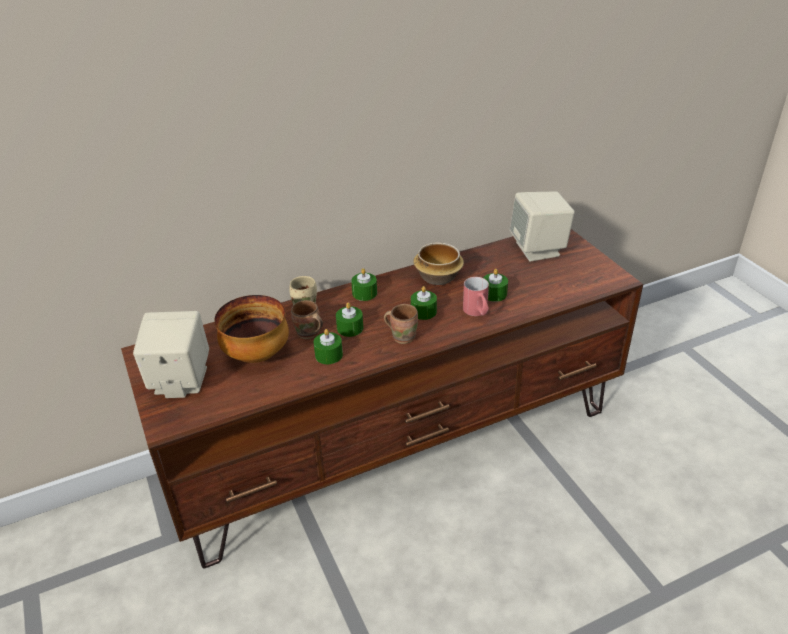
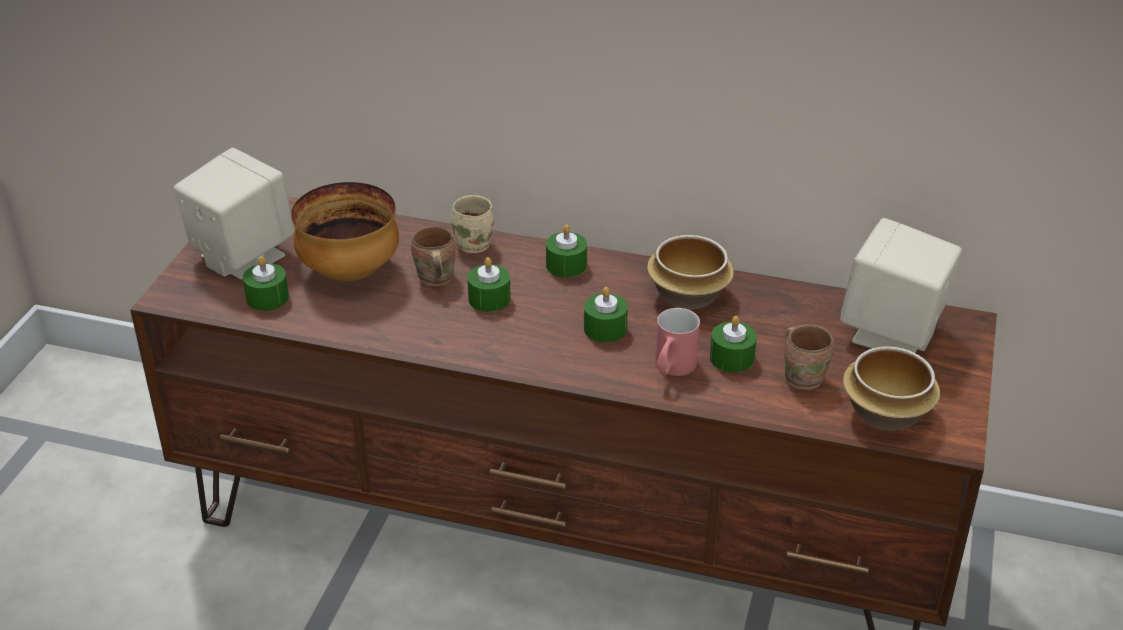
camera: 40 degrees right, 0 degrees up
green candle [313,329,343,364] -> green candle moved to [243,256,289,311]
brown mug [384,304,418,344] -> brown mug moved to [784,324,834,390]
none -> bowl [843,347,940,430]

